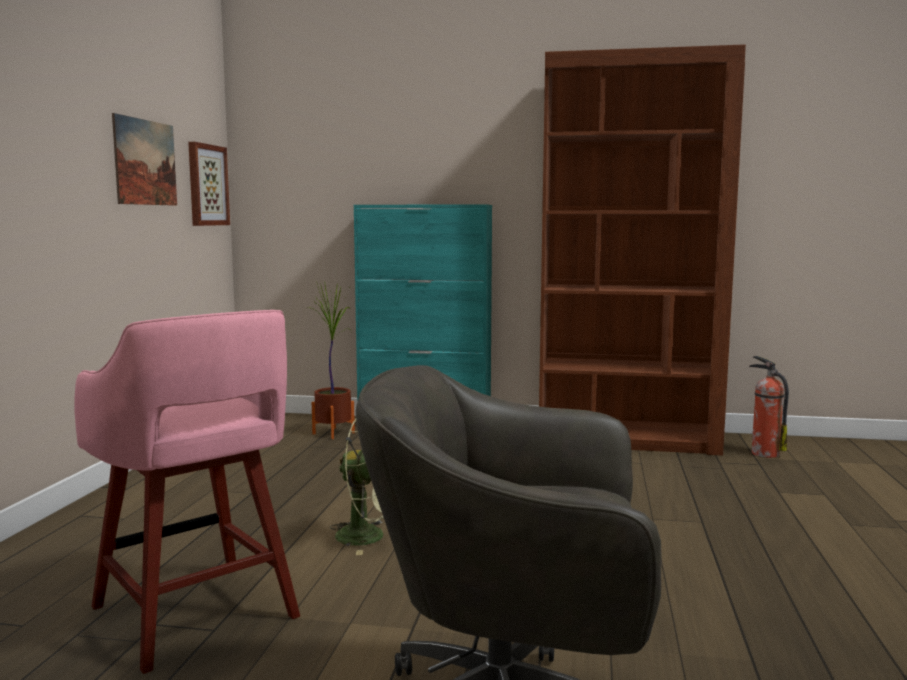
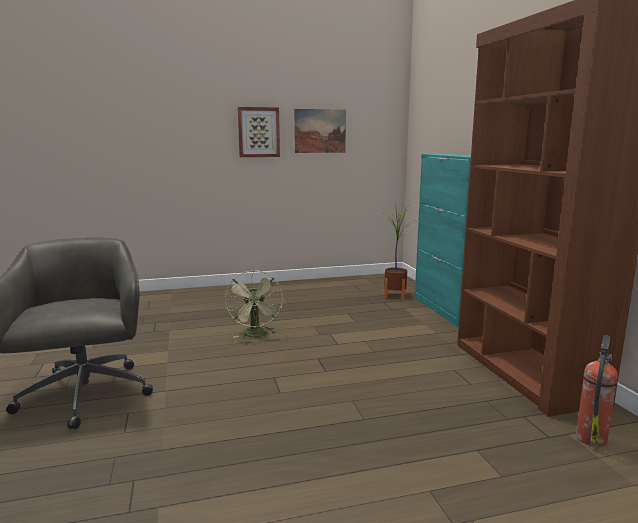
camera: 65 degrees right, 5 degrees up
pink stool [74,310,300,674] -> none
picture [188,142,230,226] -> picture moved to [238,107,280,157]

